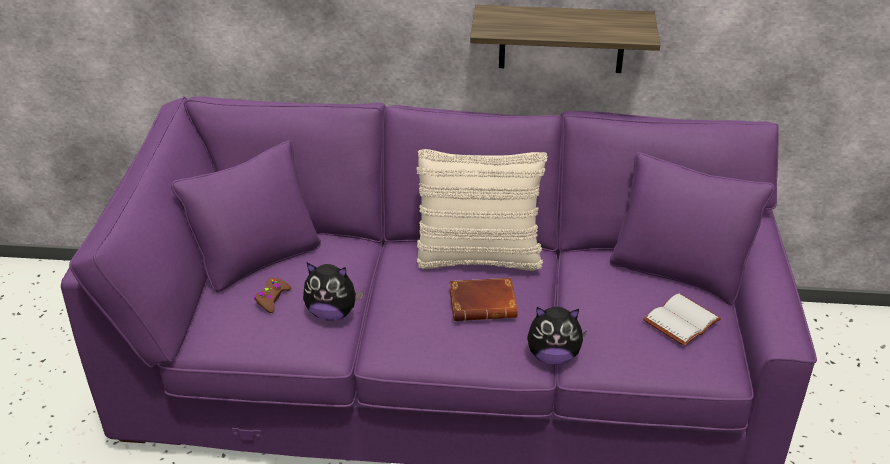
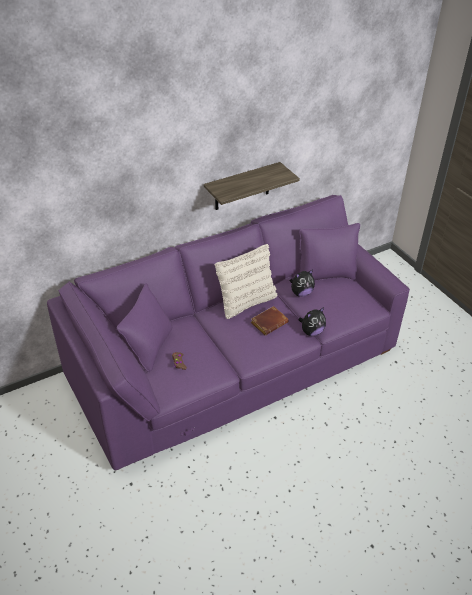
camera: 35 degrees left, 5 degrees up
plush toy [303,263,364,321] -> plush toy moved to [290,269,315,297]
white book [643,293,721,346] -> none

